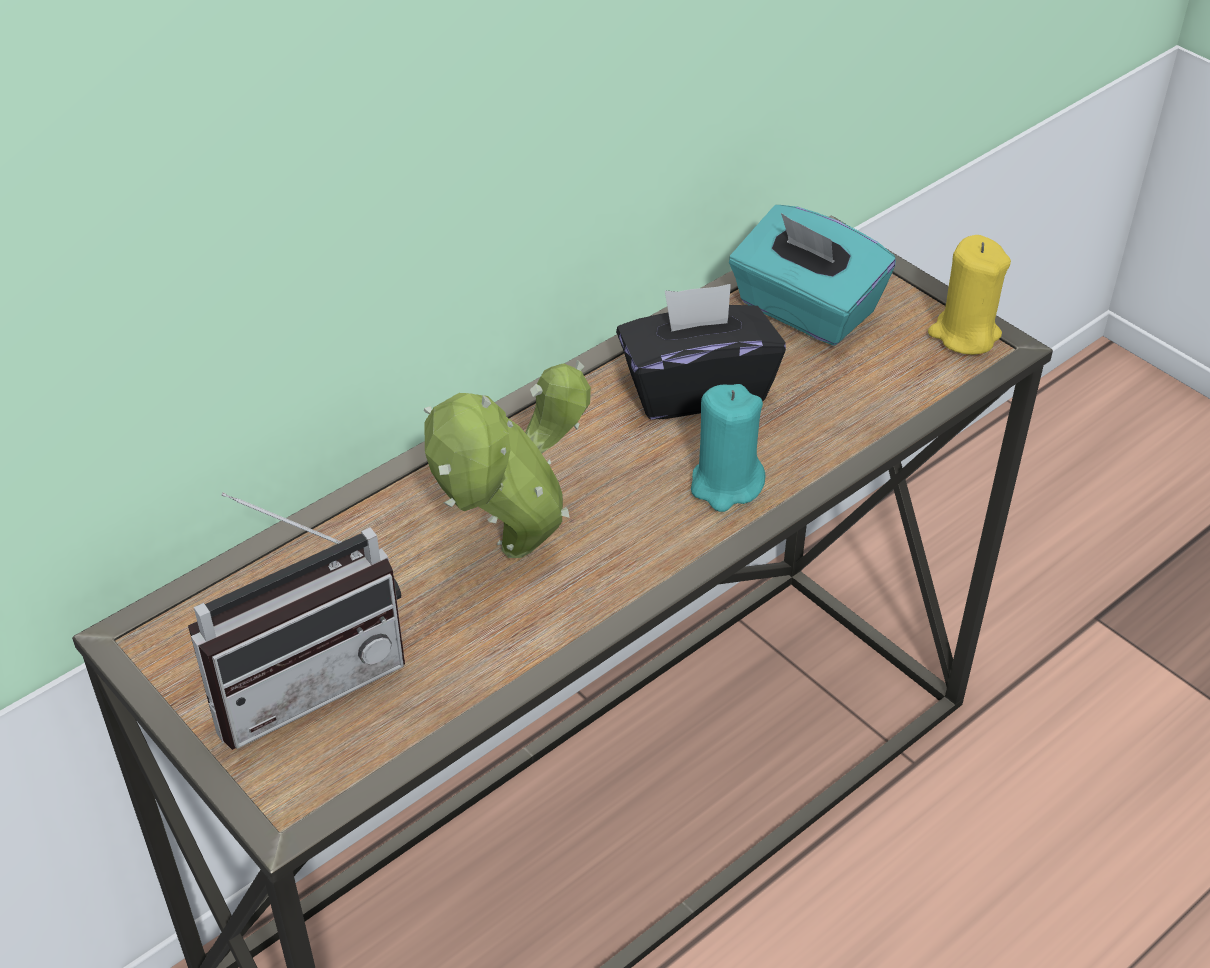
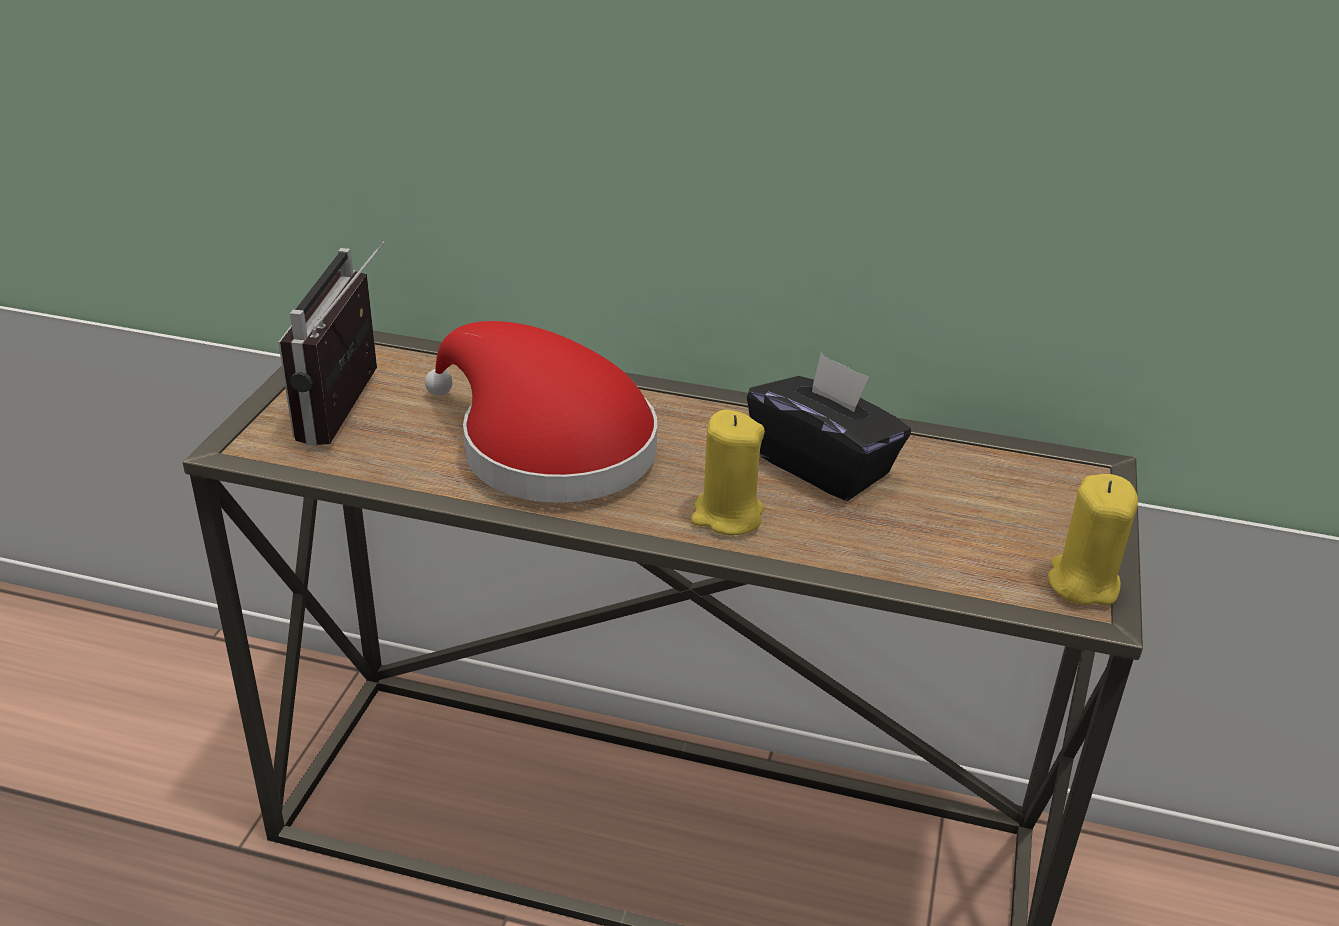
camera: 55 degrees right, 10 degrees down
radio [188,493,405,750] -> radio turned 75 degrees clockwise [278,241,385,446]
potted plant [424,360,591,558] -> red hat [425,321,657,503]
turquoise candle [691,384,765,512] -> yellow candle [691,410,765,535]
turquoise tissue box [729,205,896,346] -> none

